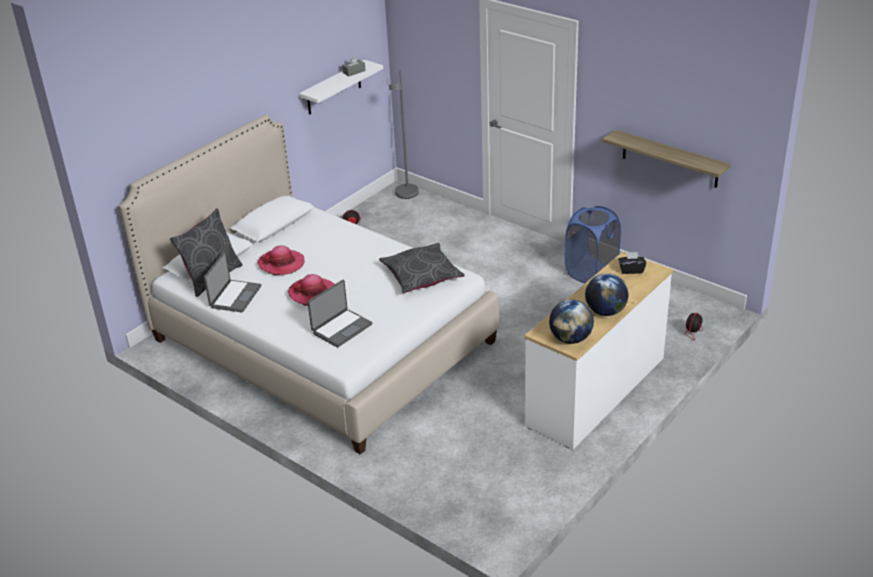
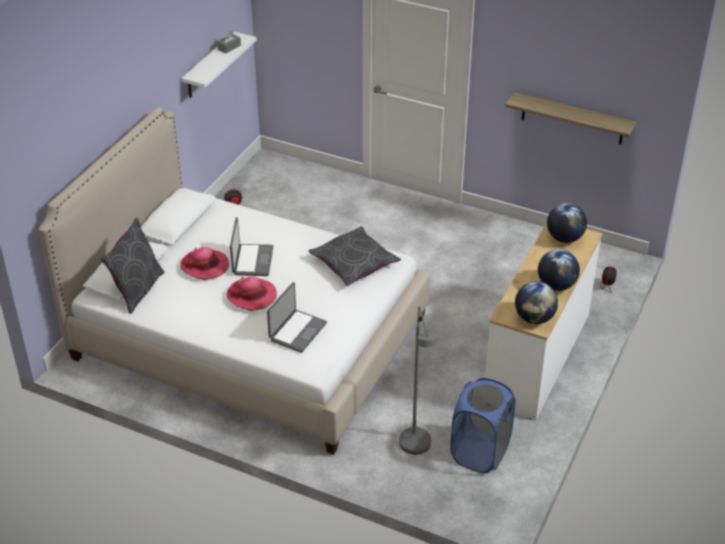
camera: 15 degrees left, 5 degrees up
laptop [204,252,261,312] -> laptop moved to [230,217,273,276]
grey floor lamp [389,70,419,199] -> grey floor lamp moved to [399,306,437,454]
blue laundry basket [565,206,621,283] -> blue laundry basket moved to [450,378,515,473]
black tissue box [618,252,646,274] -> globe [547,203,587,243]

